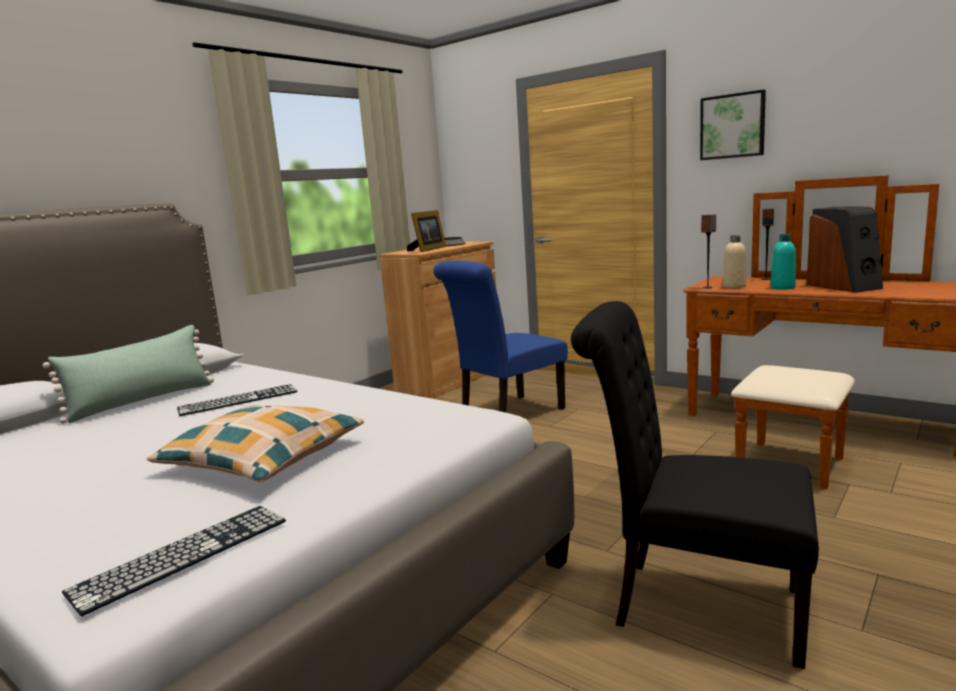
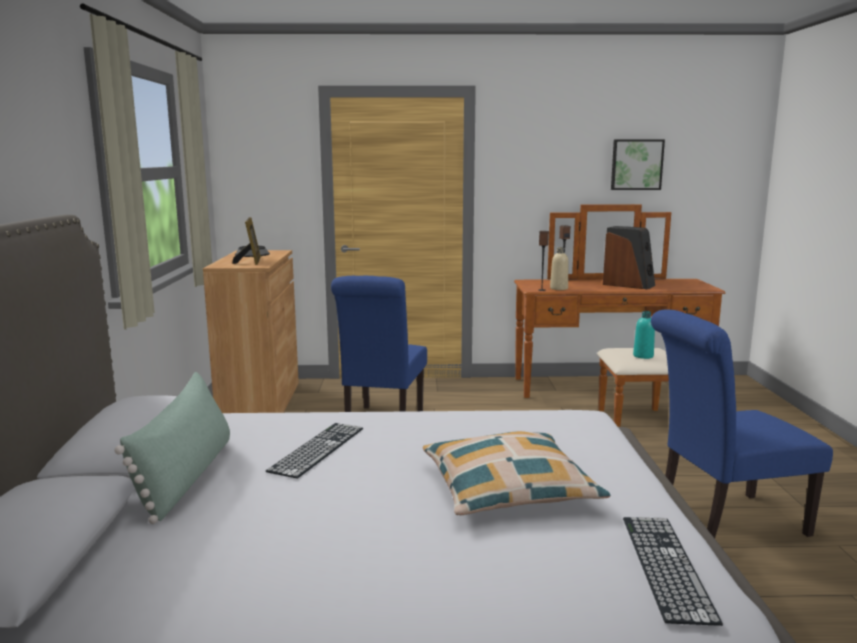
camera: 40 degrees left, 0 degrees up
black chair [571,301,819,669] -> blue chair [651,309,833,538]
picture [700,90,766,160] -> picture moved to [611,139,665,190]
turquoise bottle [771,234,796,290] -> turquoise bottle moved to [633,311,655,359]

